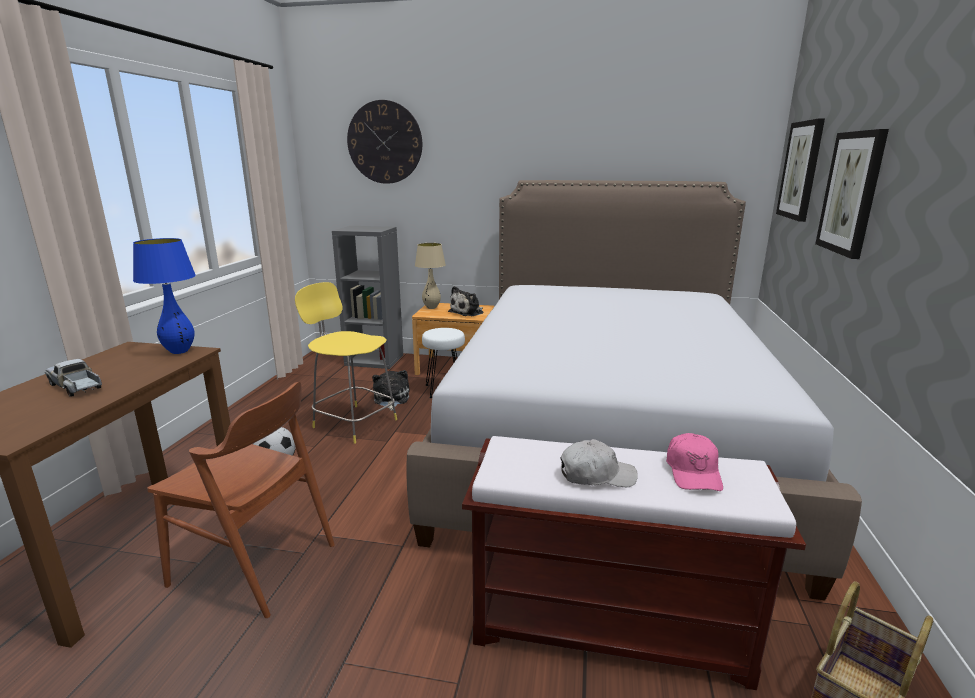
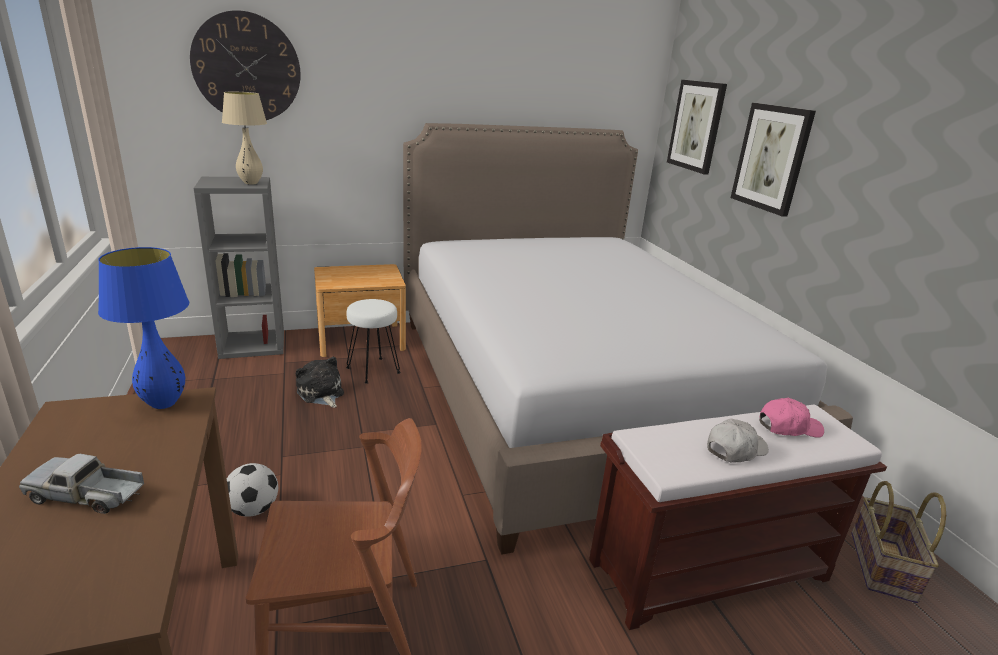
camera: 30 degrees left, 5 degrees up
yellow stool [295,282,397,444] -> none
beige table lamp [415,243,446,309] -> beige table lamp moved to [222,92,267,185]
plush toy [448,286,484,316] -> none
pink cap [666,433,723,491] -> pink cap turned 75 degrees counterclockwise [759,398,824,438]

